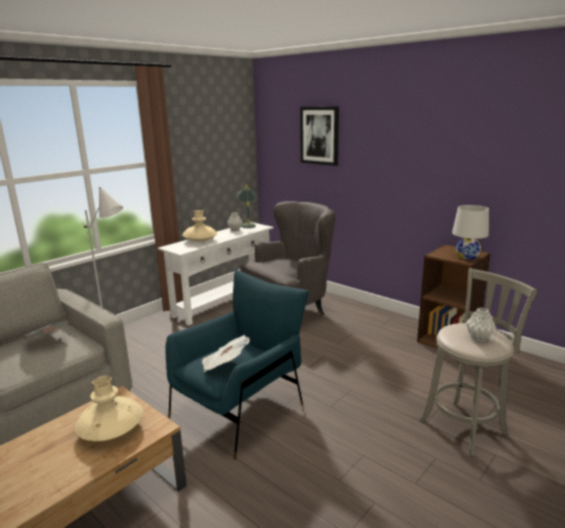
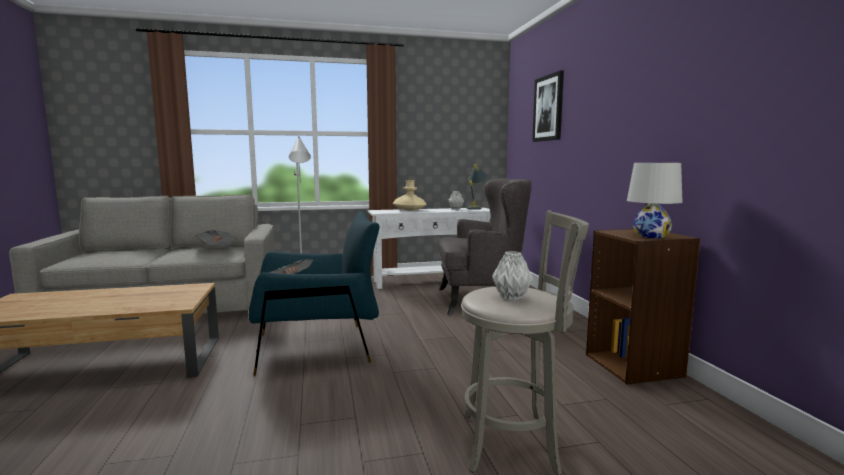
camera: 35 degrees right, 10 degrees down
beige vase [75,376,143,441] -> none

